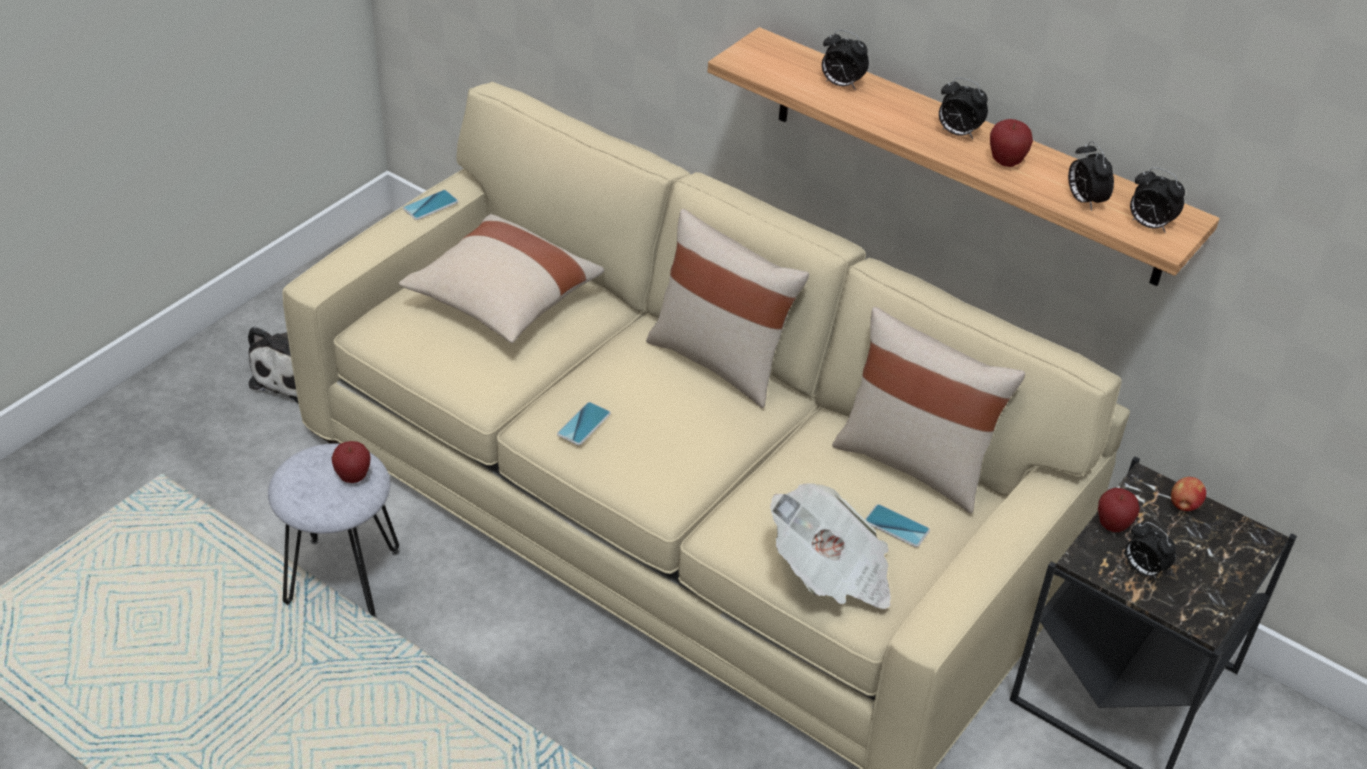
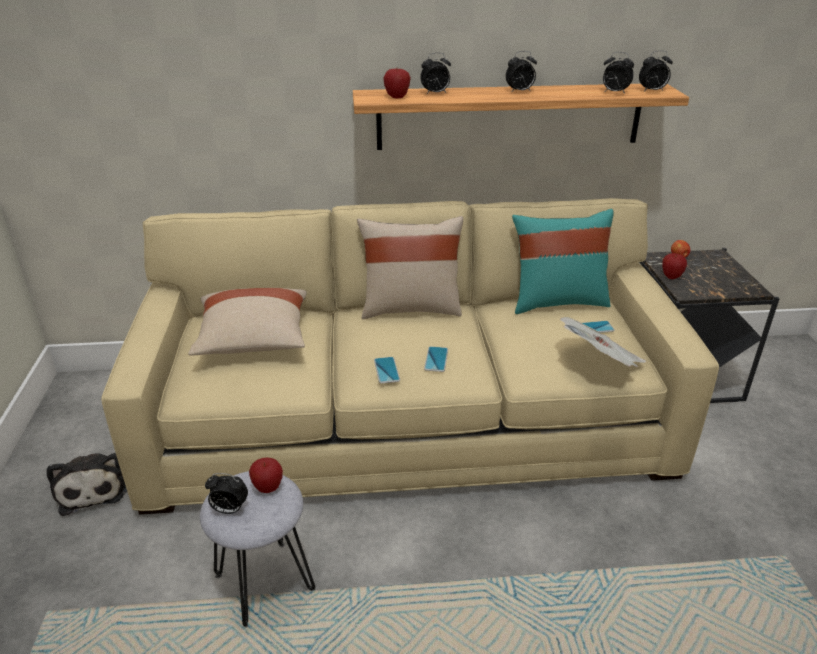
camera: 40 degrees left, 10 degrees down
phone [403,190,458,220] -> phone moved to [424,346,448,372]
beige pillow [832,307,1025,514] -> turquoise pillow [512,209,614,314]
apple [990,119,1033,167] -> apple moved to [383,69,411,98]
alarm clock [1125,522,1176,580] -> alarm clock moved to [205,473,248,514]

